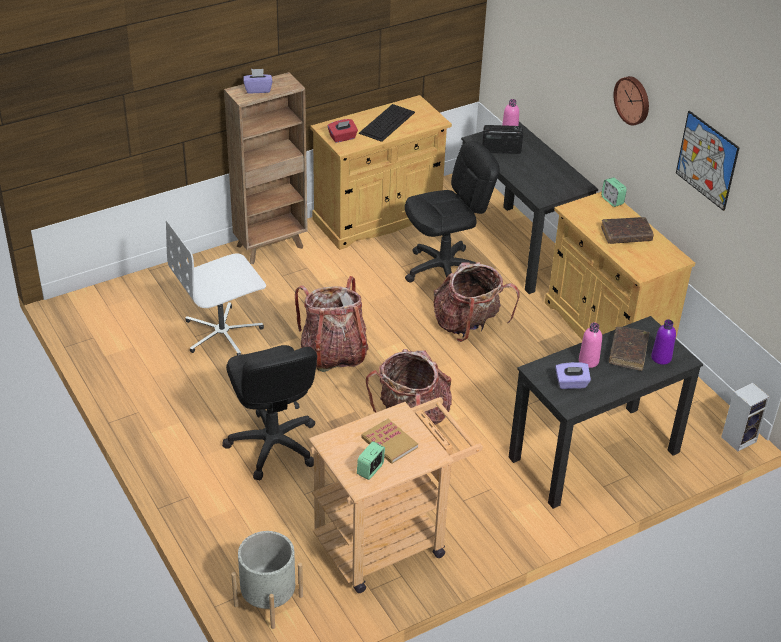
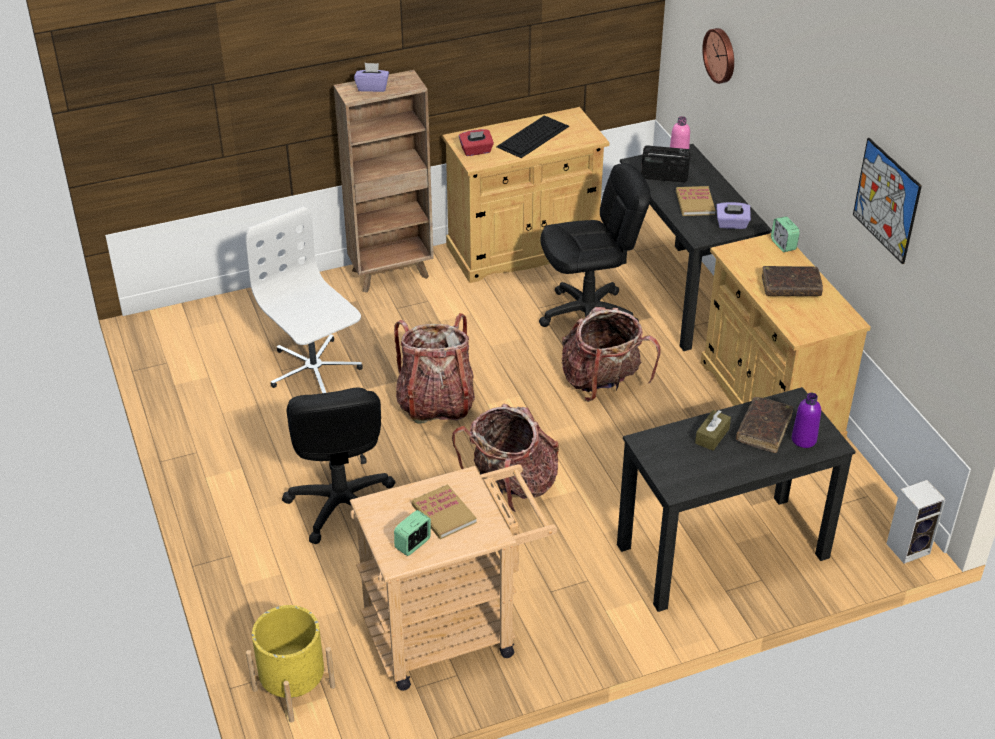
camera: 10 degrees right, 0 degrees up
white office chair [166,220,266,355] -> white office chair turned 75 degrees clockwise [245,207,363,393]
grey planter [231,531,303,629] -> yellow planter [246,605,335,723]
purple tissue box [555,362,591,389] -> purple tissue box moved to [716,202,751,229]
pink bottle [579,323,602,368] -> brown tissue box [695,410,731,451]
wall clock [613,76,649,125] -> wall clock moved to [702,28,734,84]
none -> book [676,186,716,216]

